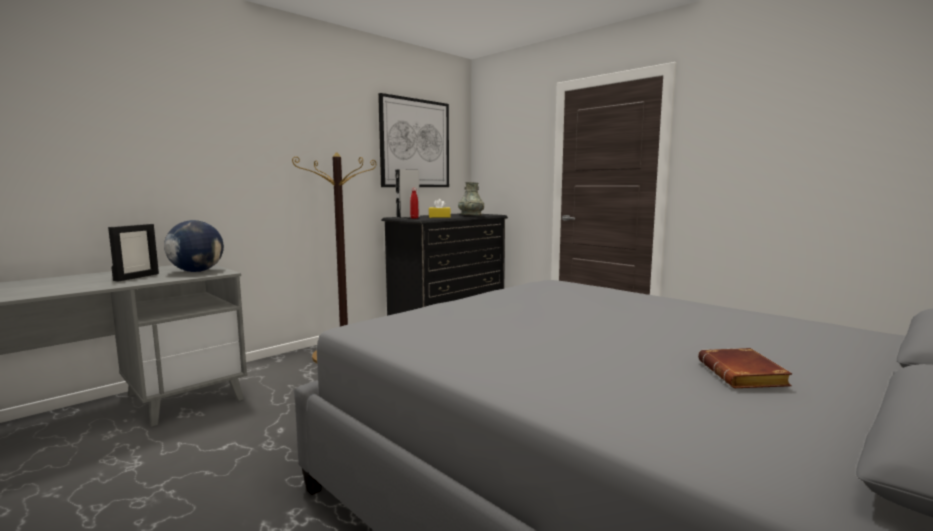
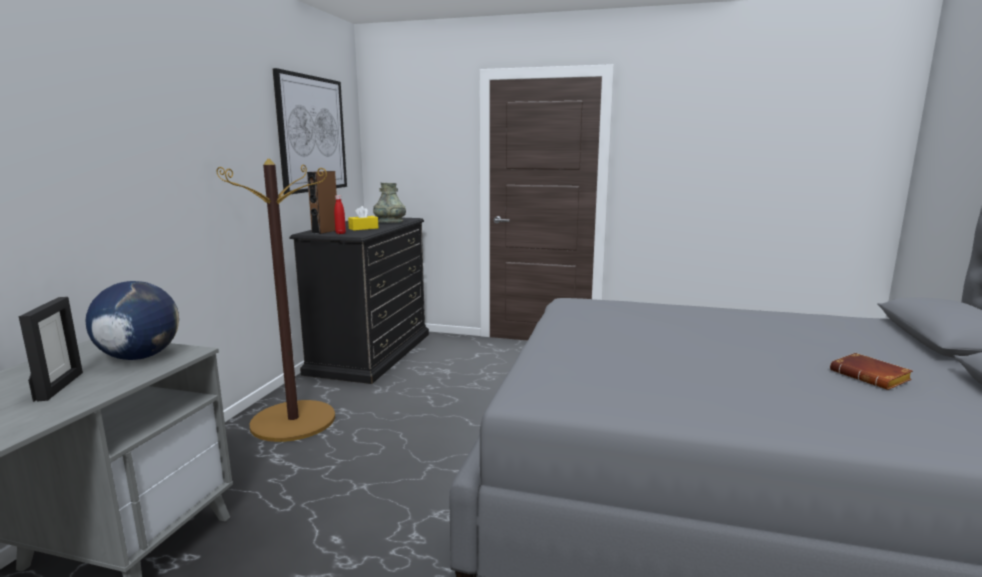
camera: 30 degrees left, 5 degrees up
grey speaker [395,169,420,218] -> brown speaker [307,171,337,234]

